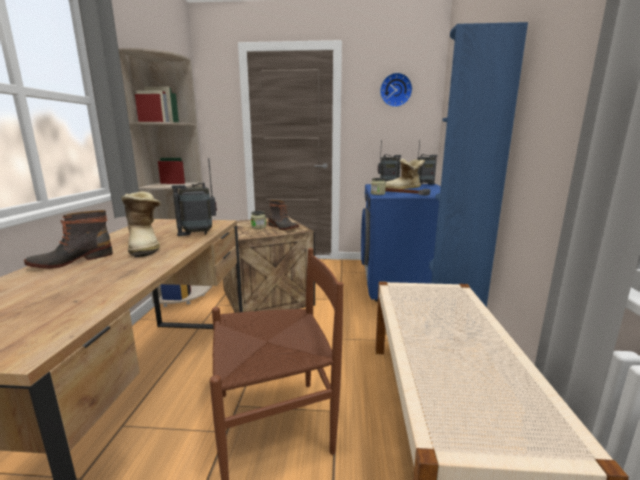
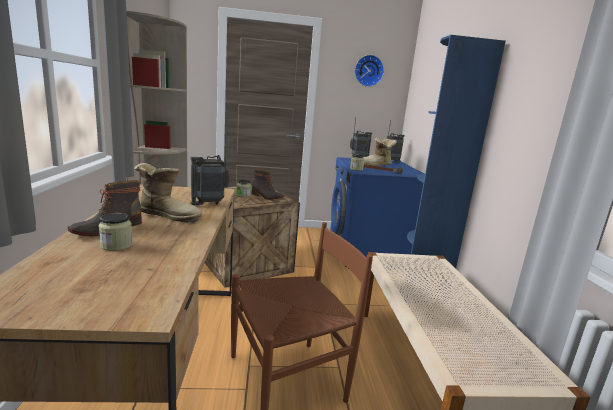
camera: 10 degrees left, 0 degrees up
boot [121,191,161,257] -> boot turned 45 degrees counterclockwise [134,163,202,223]
none -> jar [99,213,133,251]

